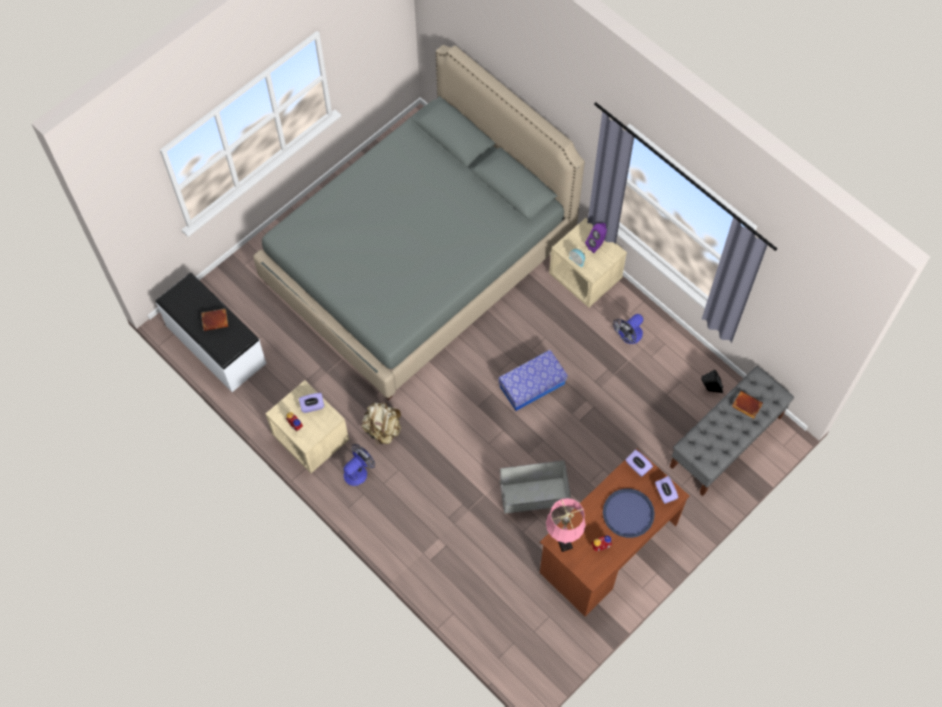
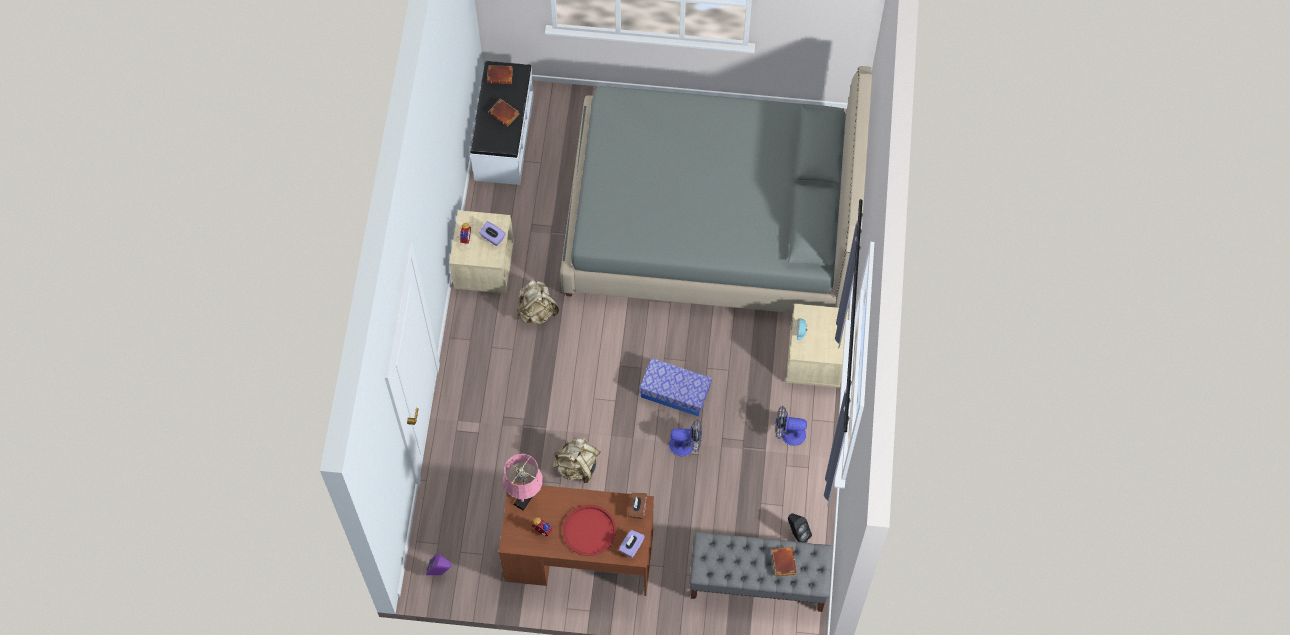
camera: 50 degrees right, 0 degrees up
fan [343,444,375,486] -> fan moved to [669,419,702,456]
grey storage box [500,461,571,514] -> beige backpack [553,437,600,483]
purple speaker [585,223,607,253] -> purple speaker moved to [426,554,451,575]
blue tray [603,488,655,538] -> red tray [562,505,616,556]
purple tissue box [626,450,653,477] -> brown tissue box [628,493,647,519]
none -> brown book [487,65,513,84]

